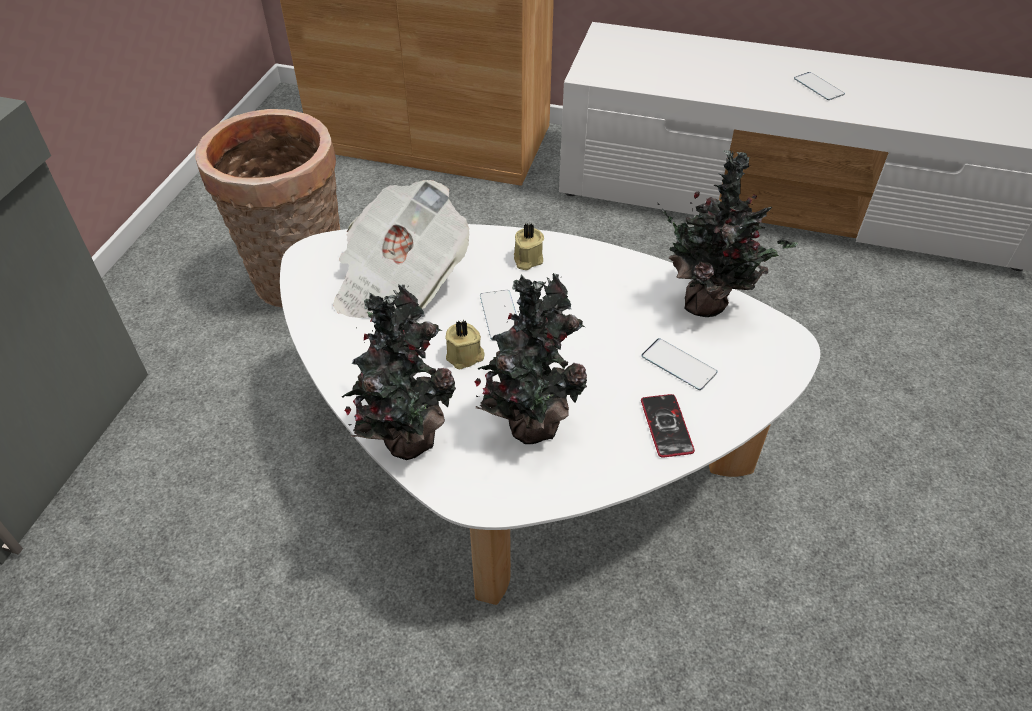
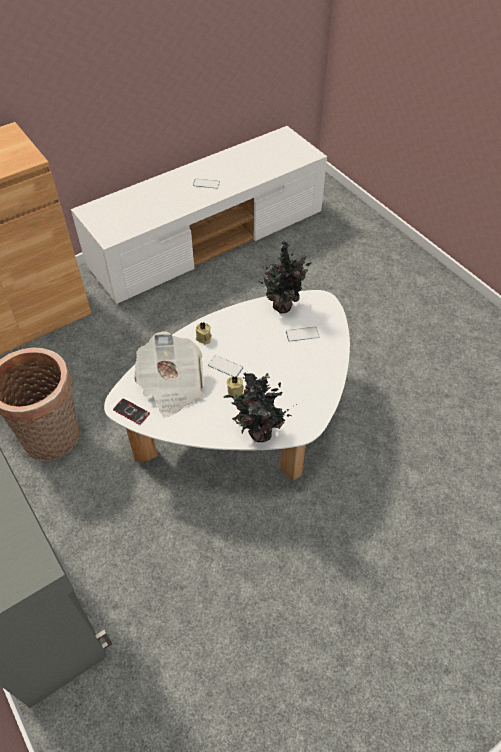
camera: 50 degrees left, 5 degrees up
potted plant [475,273,587,444] -> none
phone [641,394,695,458] -> phone moved to [113,399,150,425]

